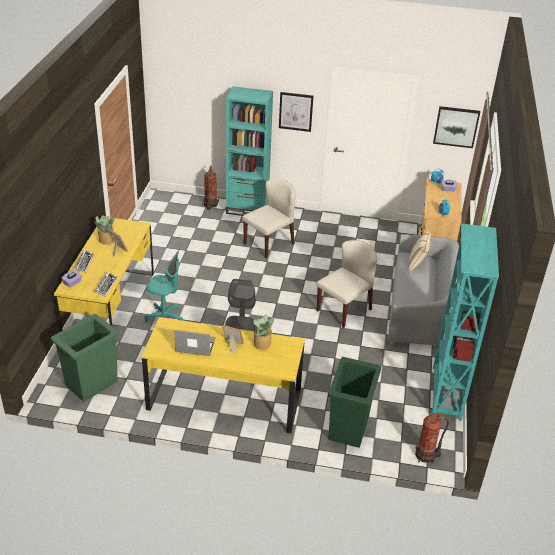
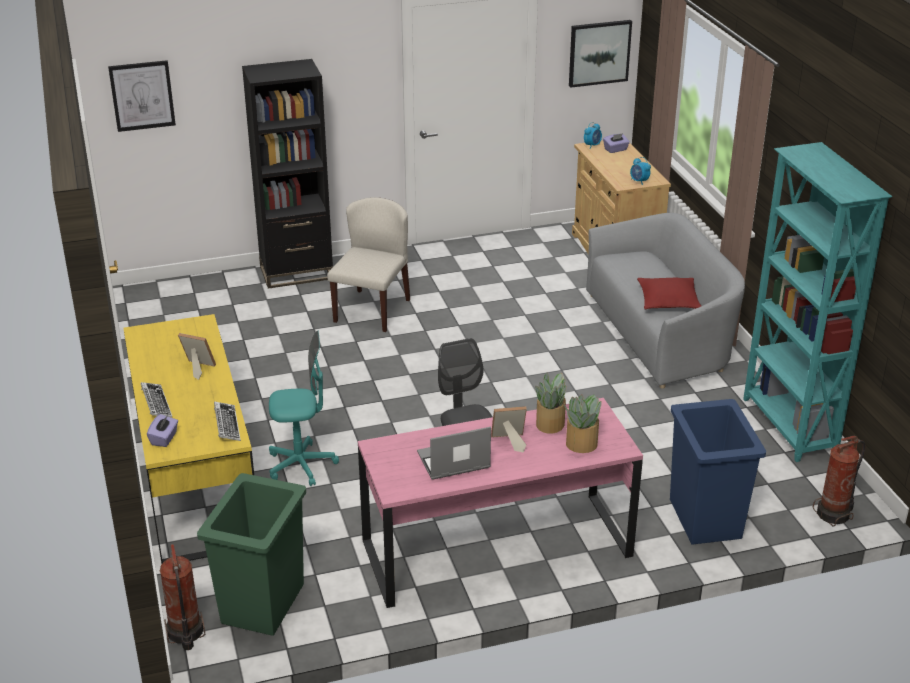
camera: 25 degrees left, 5 degrees down
potted plant [94,215,115,245] -> potted plant moved to [562,394,602,453]
yellow desk [142,317,305,433] -> pink desk [358,398,643,608]
fire extinguisher [202,166,219,210] -> fire extinguisher moved to [159,544,205,650]
turquoise bookcase [226,87,273,216] -> black bookcase [242,59,333,289]
picture [279,92,313,132] -> picture moved to [108,60,176,132]
beige chair [316,240,377,328] -> none
green trash can [328,357,381,448] -> blue trash can [670,399,766,545]
beige pillow [409,231,431,272] -> none
none -> red pillow [637,278,701,309]

